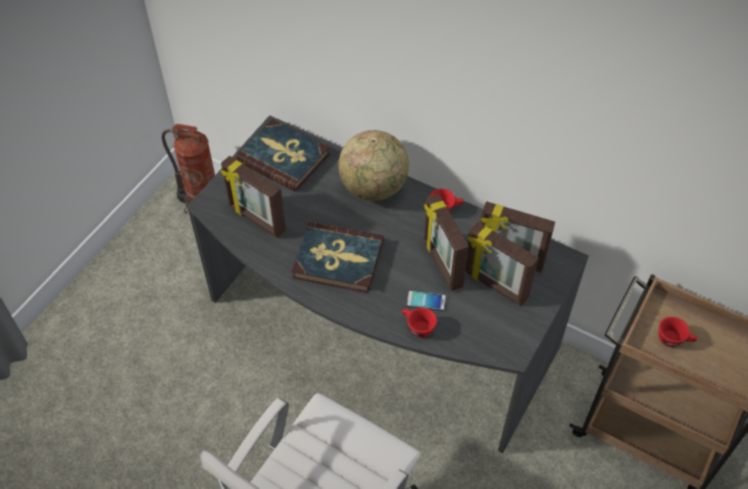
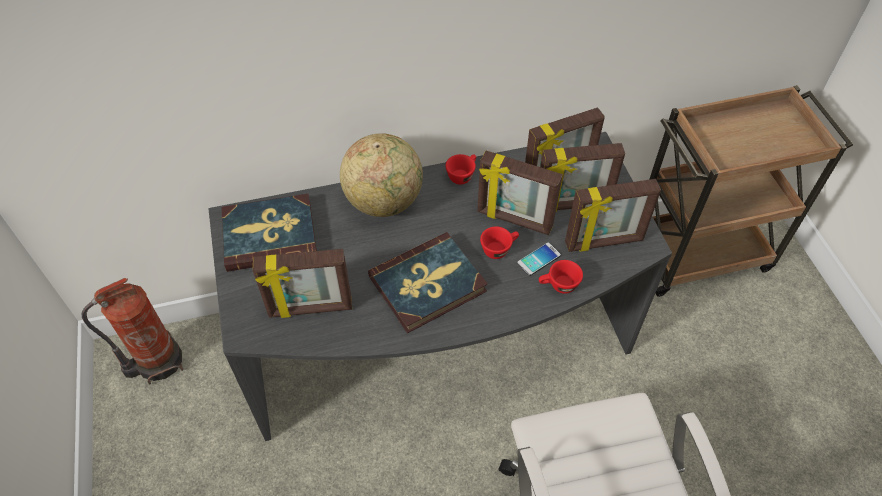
camera: 45 degrees left, 0 degrees up
red cup [659,317,698,347] -> red cup moved to [480,226,519,259]
none -> picture frame [565,179,661,252]

